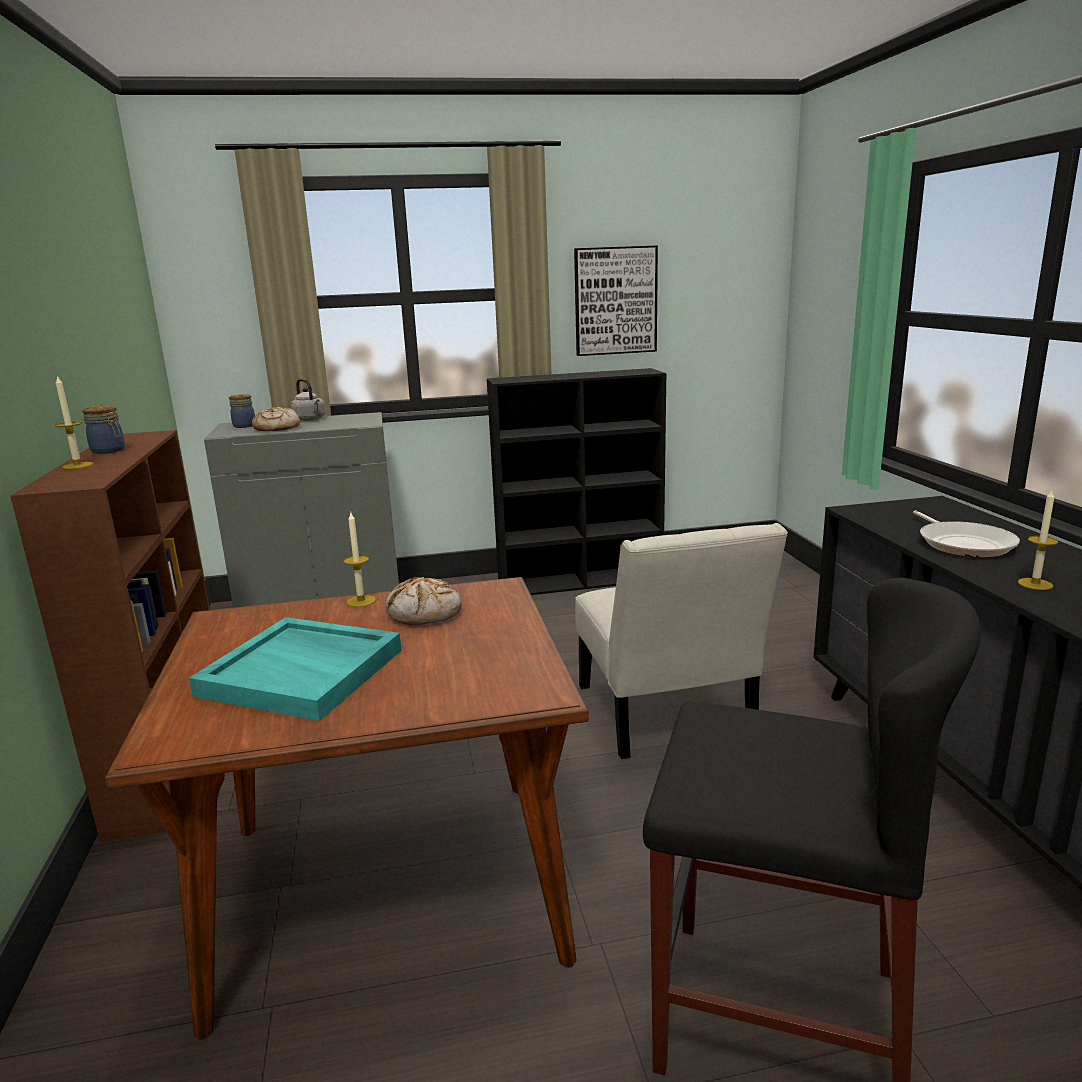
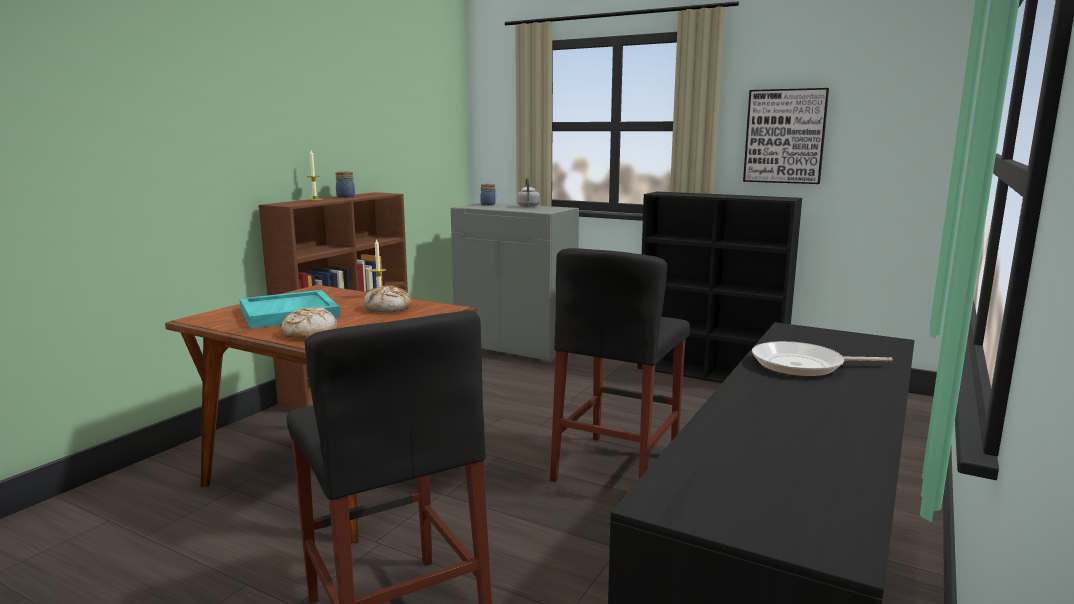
camera: 40 degrees right, 5 degrees down
bread [252,407,300,431] -> bread moved to [281,307,337,338]
white chair [575,523,788,759] -> black stool [550,248,690,482]
frying pan [913,510,1020,558] -> frying pan turned 60 degrees clockwise [752,341,893,376]
candle [1018,490,1058,590] -> none

